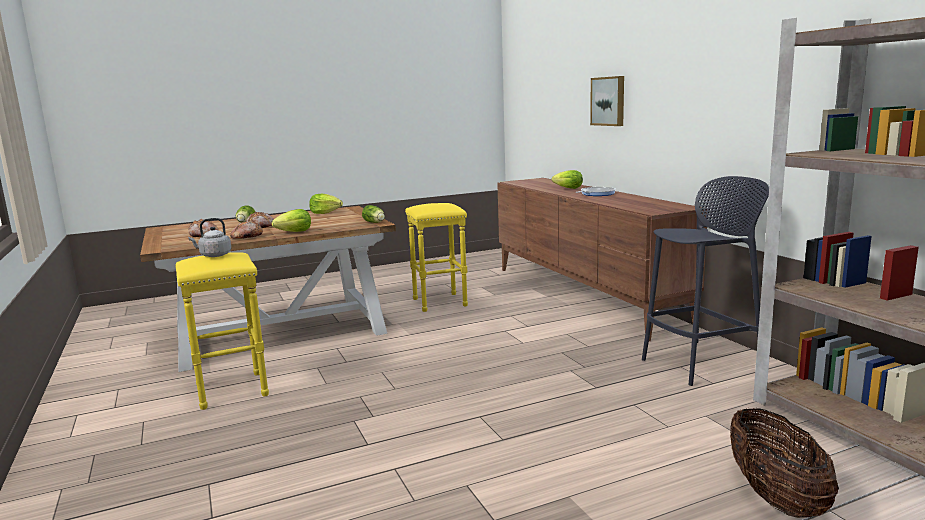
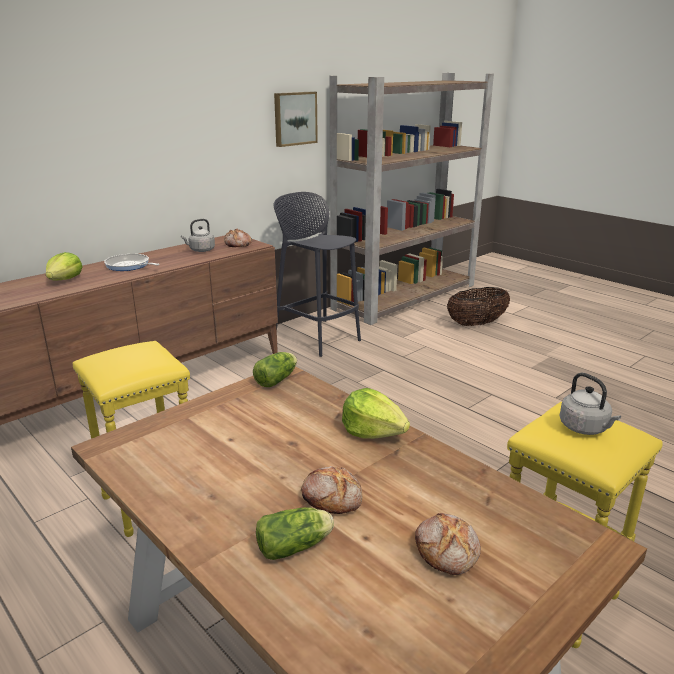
camera: 110 degrees left, 10 degrees up
bread [230,221,263,239] -> bread moved to [224,229,252,247]
lettuce [309,194,343,214] -> none
picture [590,76,624,126] -> picture moved to [274,92,318,147]
none -> grey kettle [181,219,215,252]

